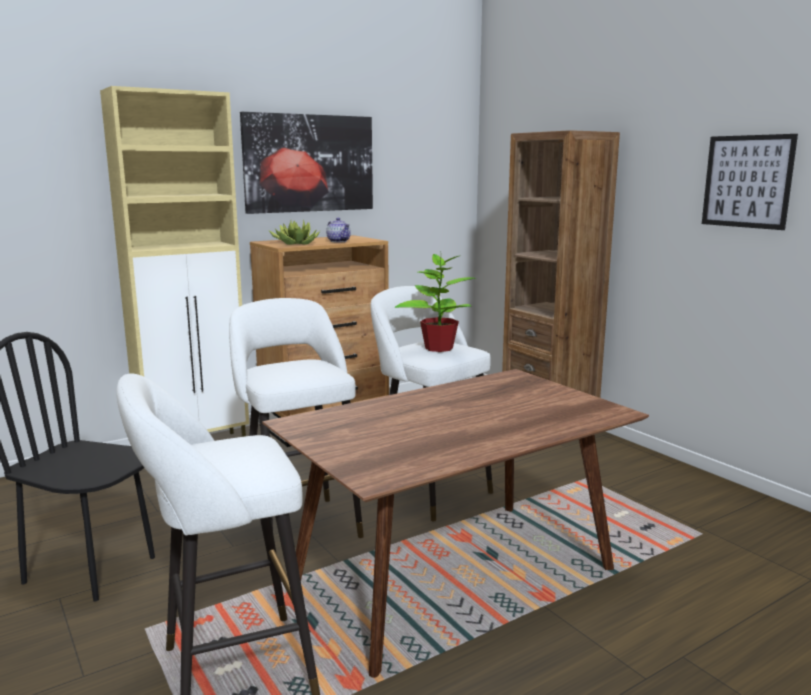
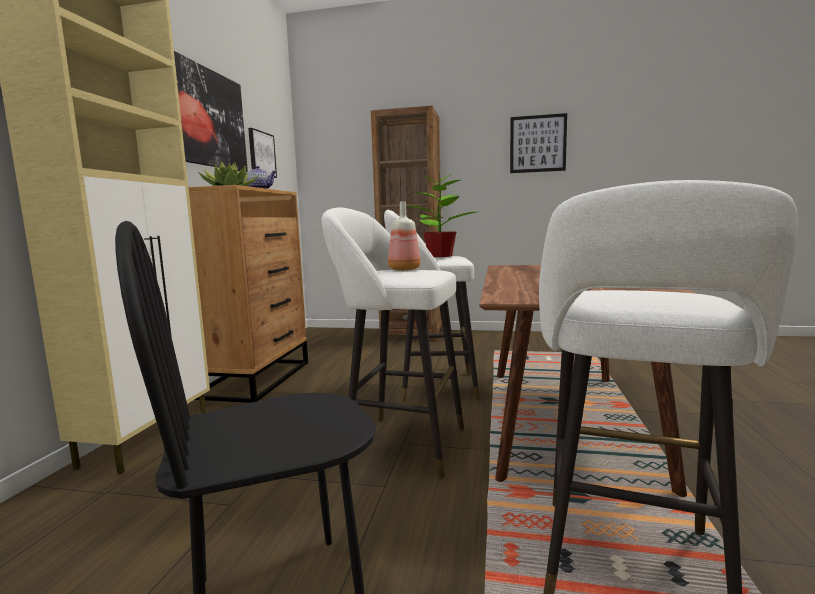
camera: 45 degrees left, 5 degrees down
none -> picture [248,128,277,178]
none -> bottle [388,201,421,271]

